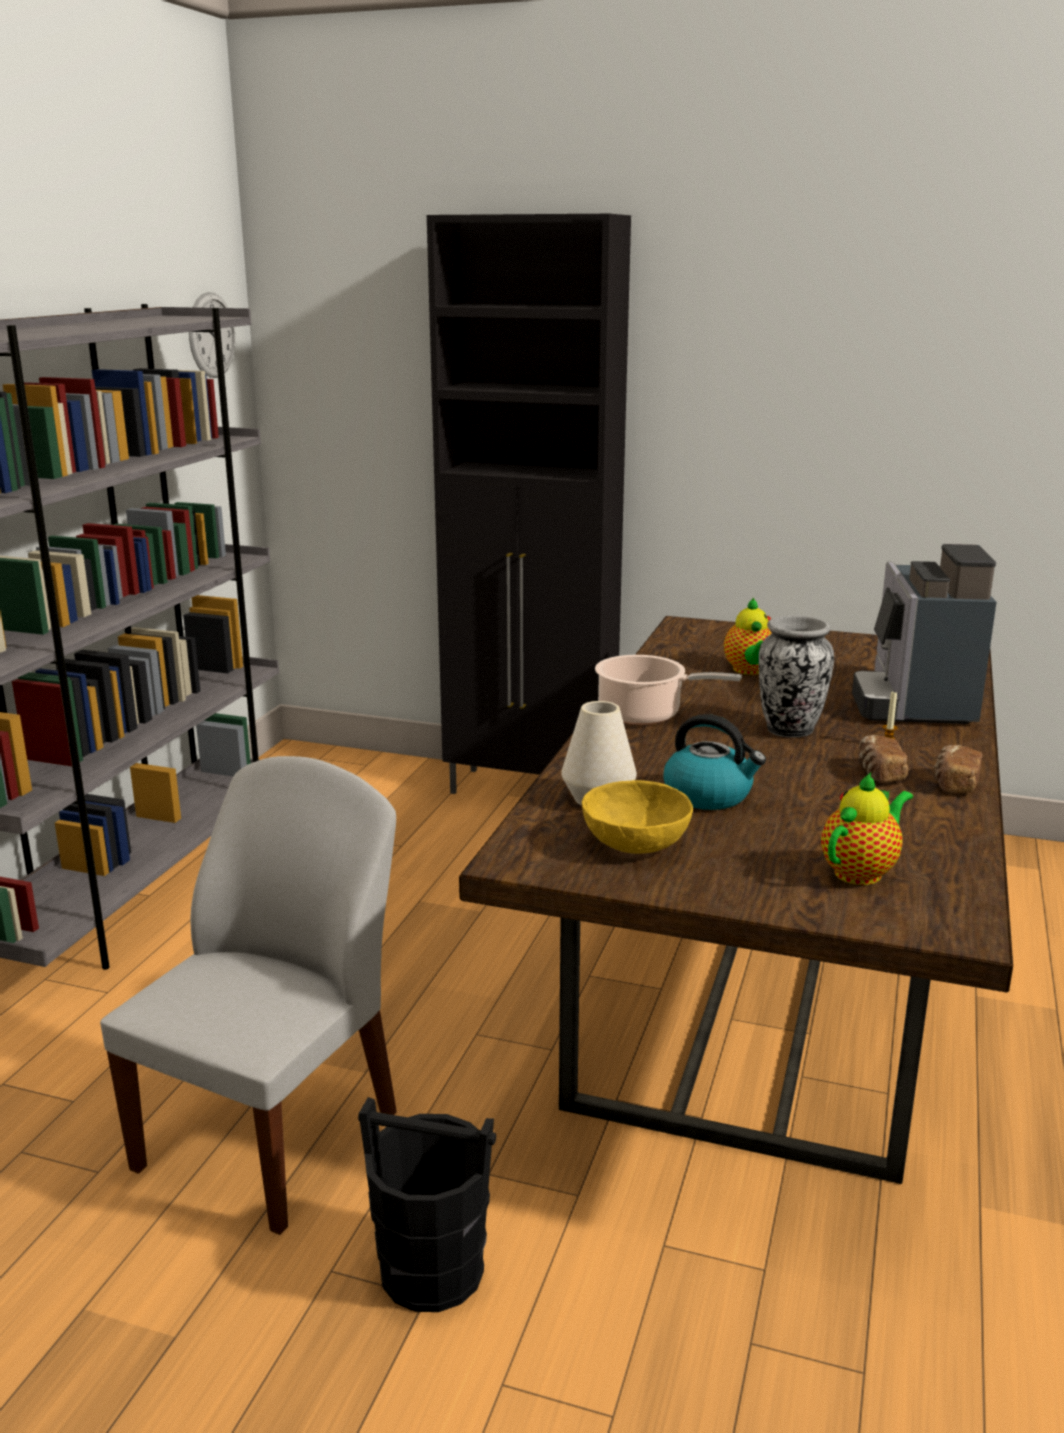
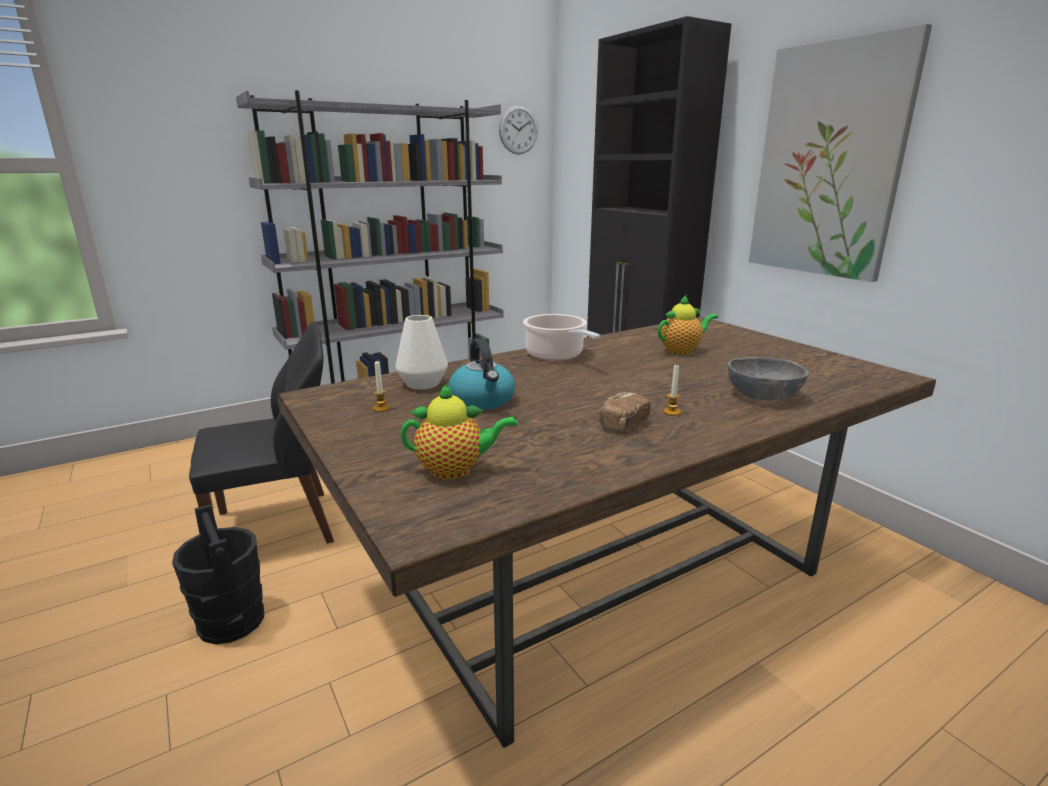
camera: 40 degrees right, 0 degrees up
white chair [100,756,397,1235] -> black chair [189,321,334,543]
yellow bowl [582,780,693,854] -> candle [373,361,390,412]
teapot [724,598,772,675] -> teapot turned 150 degrees counterclockwise [658,295,718,355]
vase [758,615,834,738] -> none
coffee machine [852,544,997,724] -> grey bowl [728,357,809,400]
bread [934,745,982,793] -> none
none -> picture [749,24,932,282]

